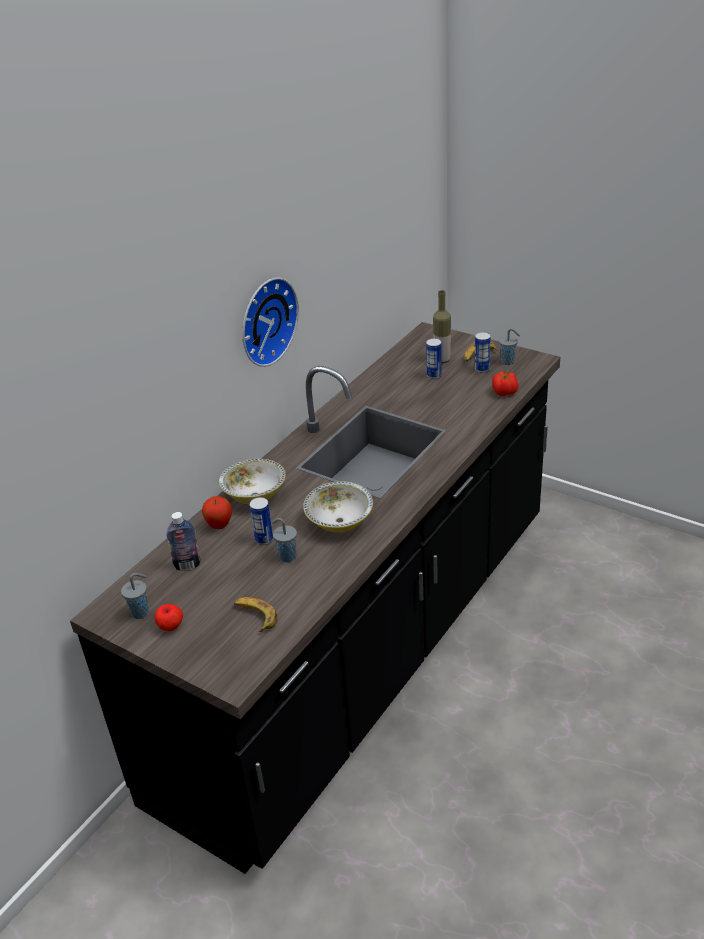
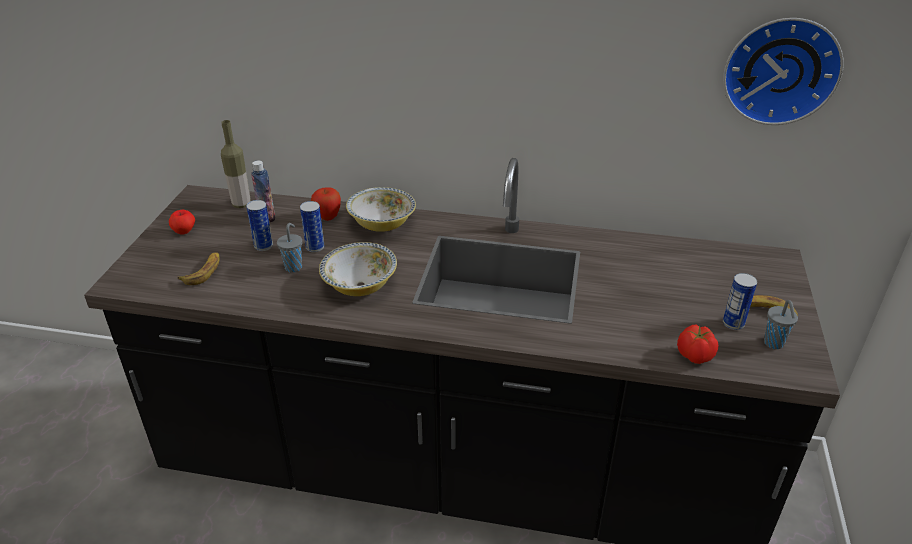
camera: 65 degrees right, 0 degrees up
grey cup [121,573,149,619] -> none
wall clock [242,277,299,367] -> wall clock moved to [723,18,844,125]
can [426,338,442,379] -> can moved to [246,200,273,251]
bottle [433,290,451,364] -> bottle moved to [221,120,251,208]

